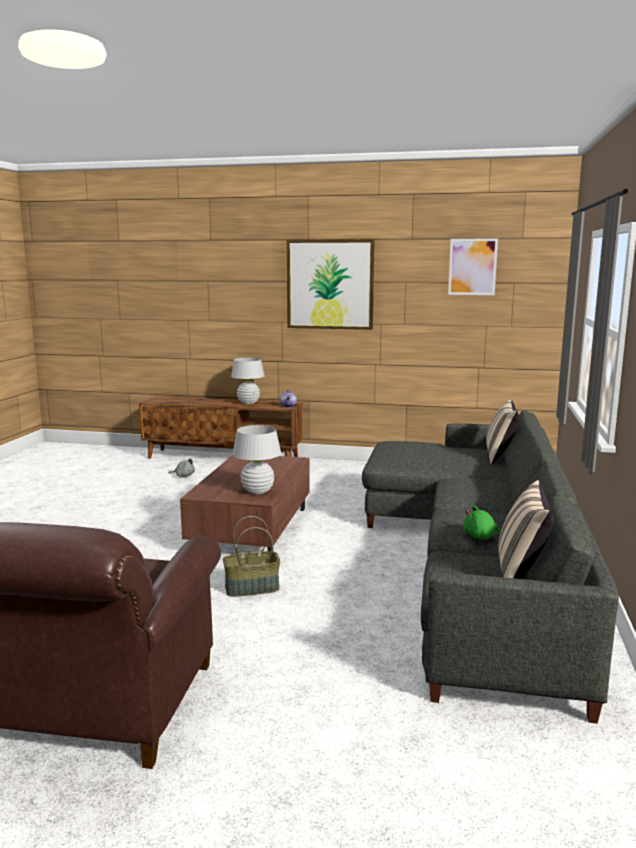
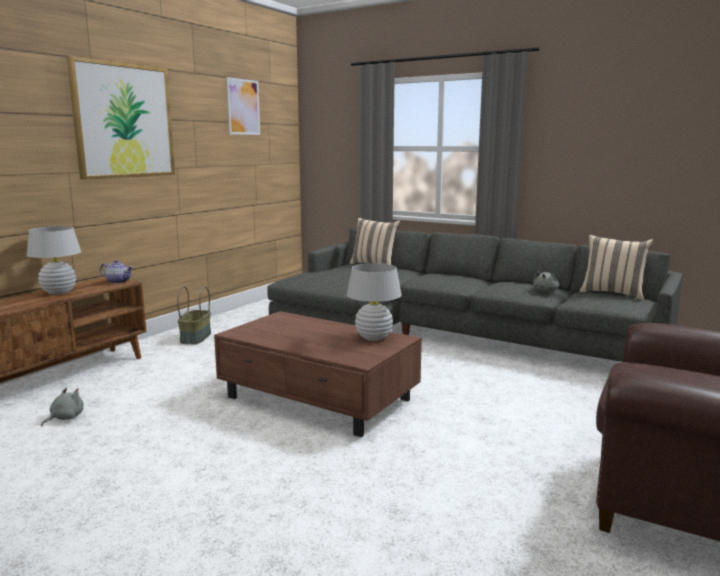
camera: 70 degrees left, 0 degrees up
basket [223,516,280,597] -> basket moved to [177,286,211,344]
green plush toy [463,505,501,539] -> grey plush toy [533,271,559,292]

